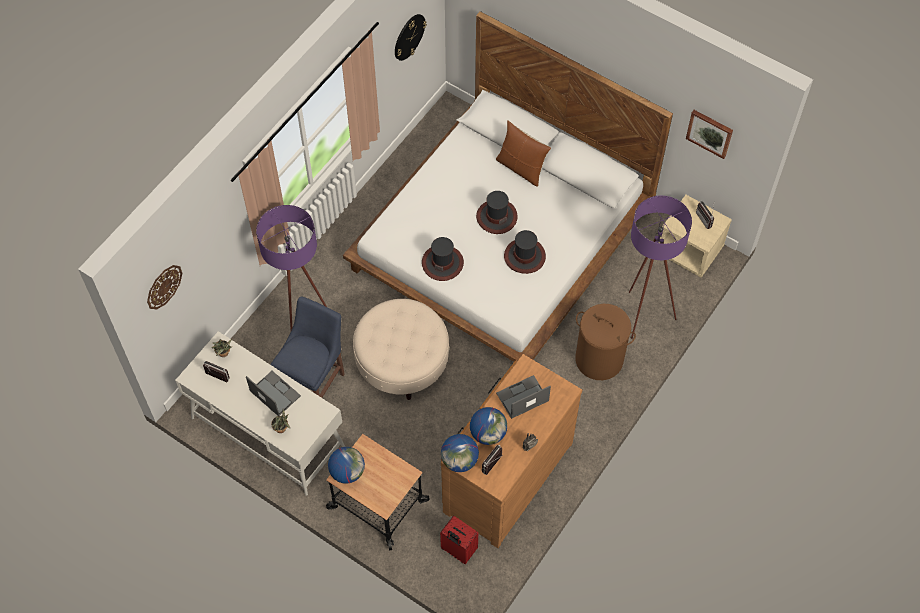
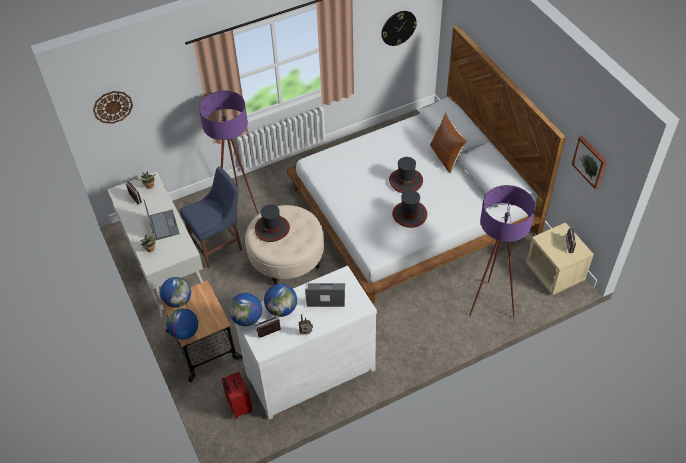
camera: 30 degrees right, 10 degrees down
hat [422,237,464,281] -> hat moved to [255,204,290,242]
brown dresser [441,354,582,548] -> white dresser [235,266,377,419]
brown laundry basket [576,304,636,380] -> none
none -> globe [166,308,198,340]

